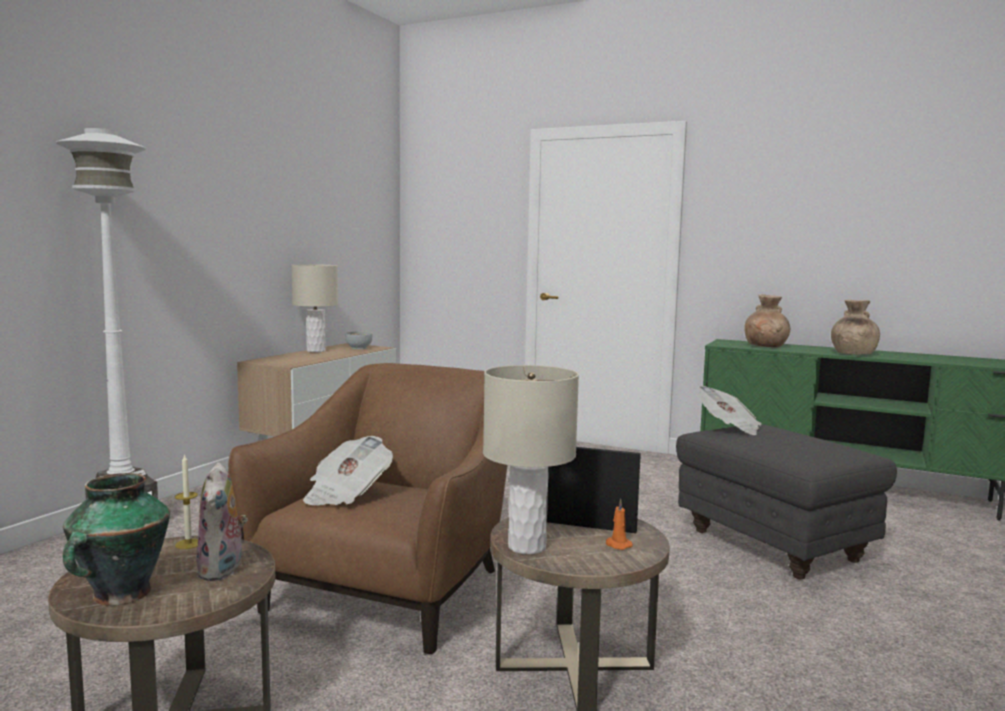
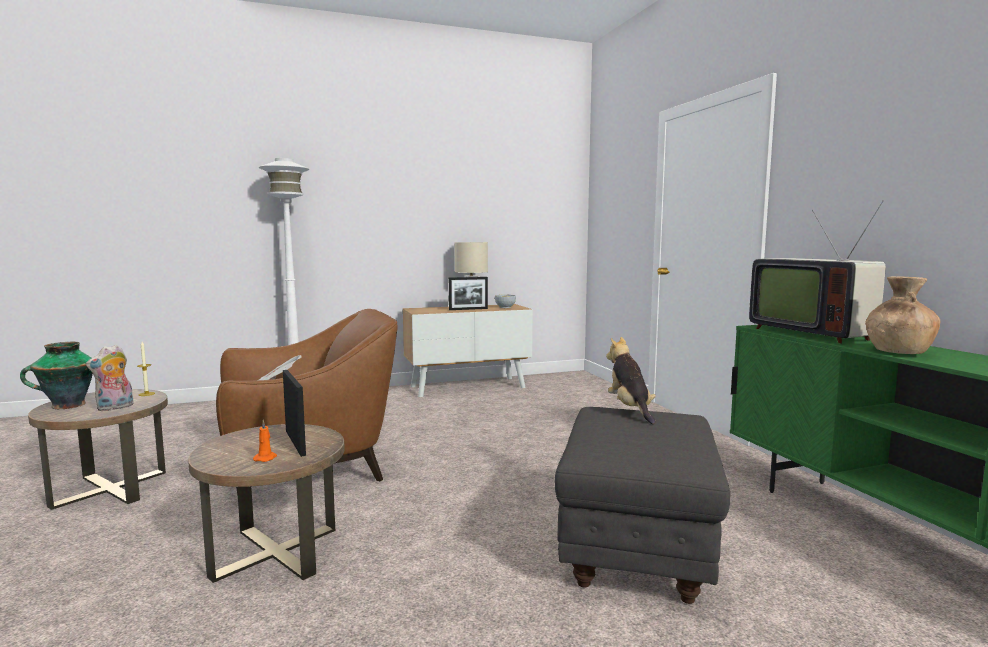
camera: 45 degrees right, 0 degrees up
beige table lamp [483,365,579,554] -> none
newspaper [697,385,761,435] -> plush toy [606,337,656,424]
brown vase [744,294,791,348] -> television [749,200,886,344]
none -> picture frame [449,277,488,310]

